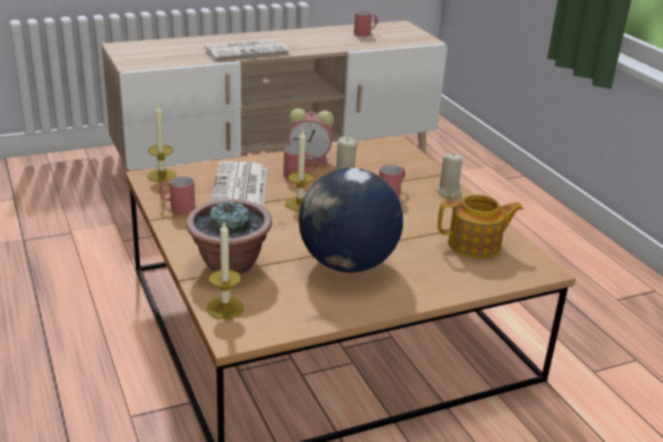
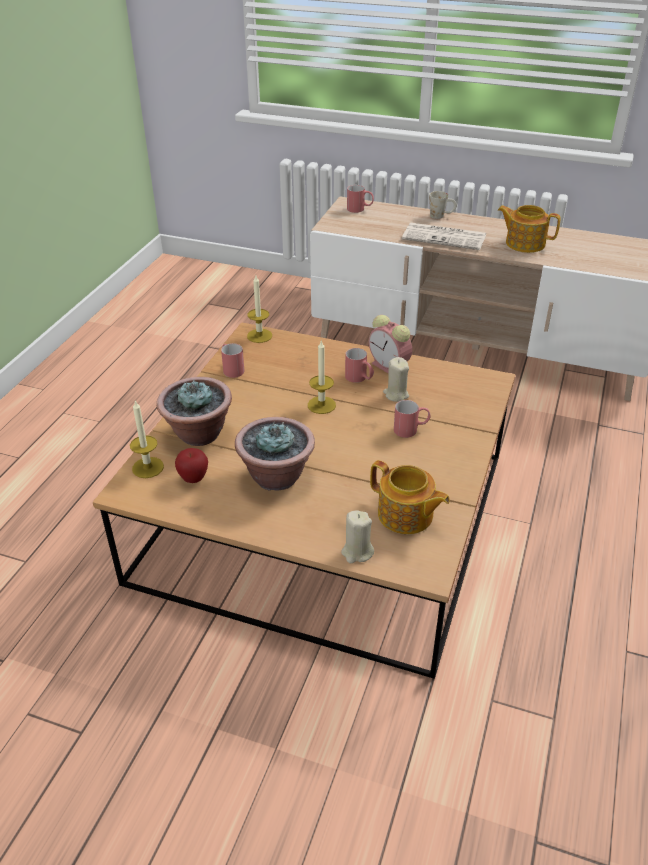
camera: 45 degrees right, 10 degrees up
newspaper [210,162,267,207] -> none
globe [299,168,403,273] -> potted plant [235,417,315,491]
red mug [354,11,378,37] -> red mug moved to [347,185,374,213]
beige candle [437,154,463,198] -> beige candle moved to [341,510,374,563]
none -> apple [175,448,208,483]
none -> white mug [429,191,457,219]
none -> teapot [498,205,561,253]

